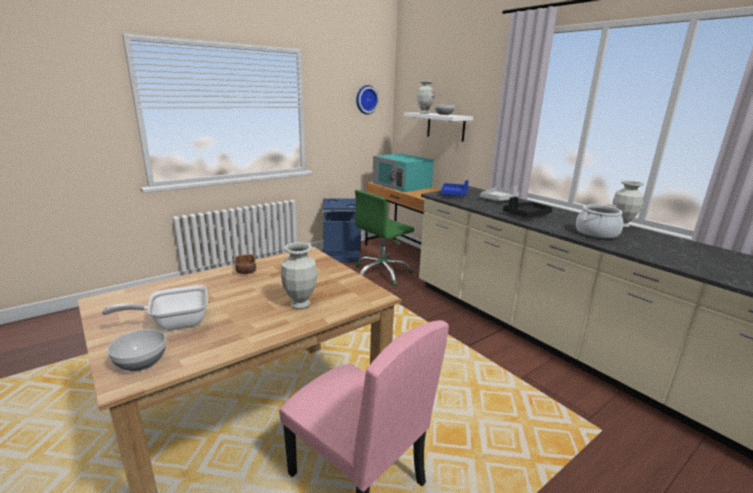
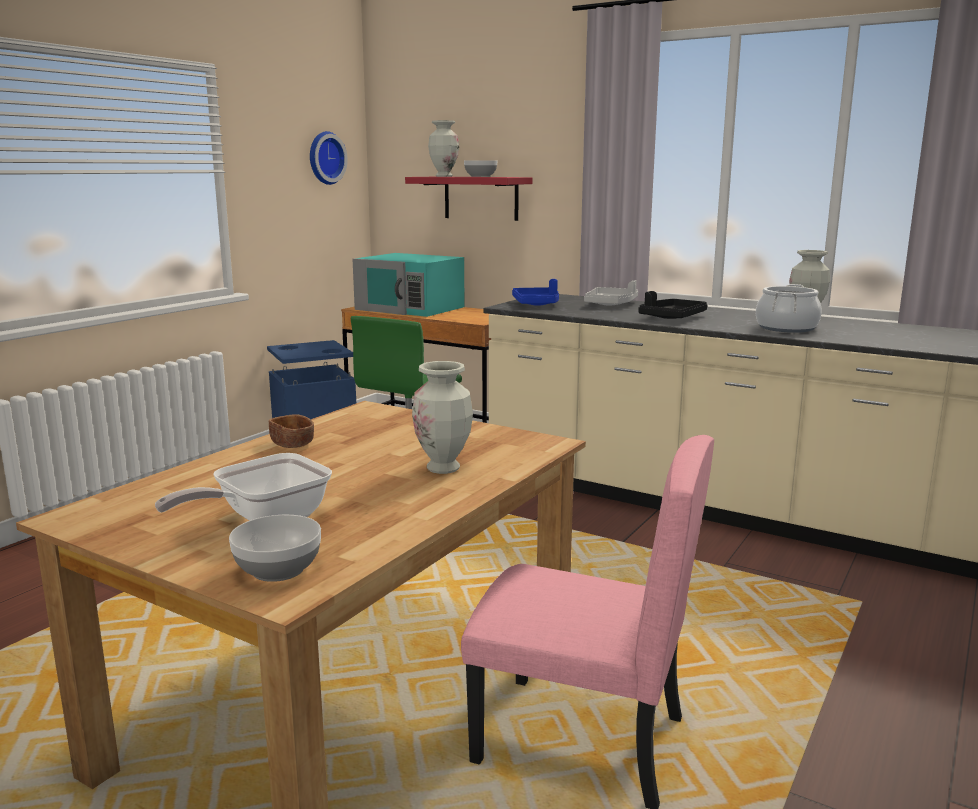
camera: 20 degrees left, 5 degrees down
white shelf [404,112,473,142] -> red shelf [405,177,532,221]

